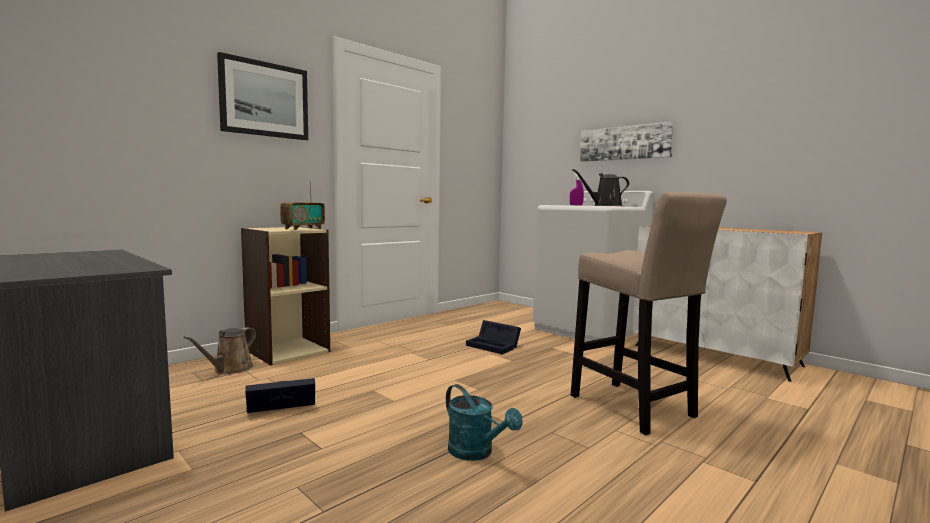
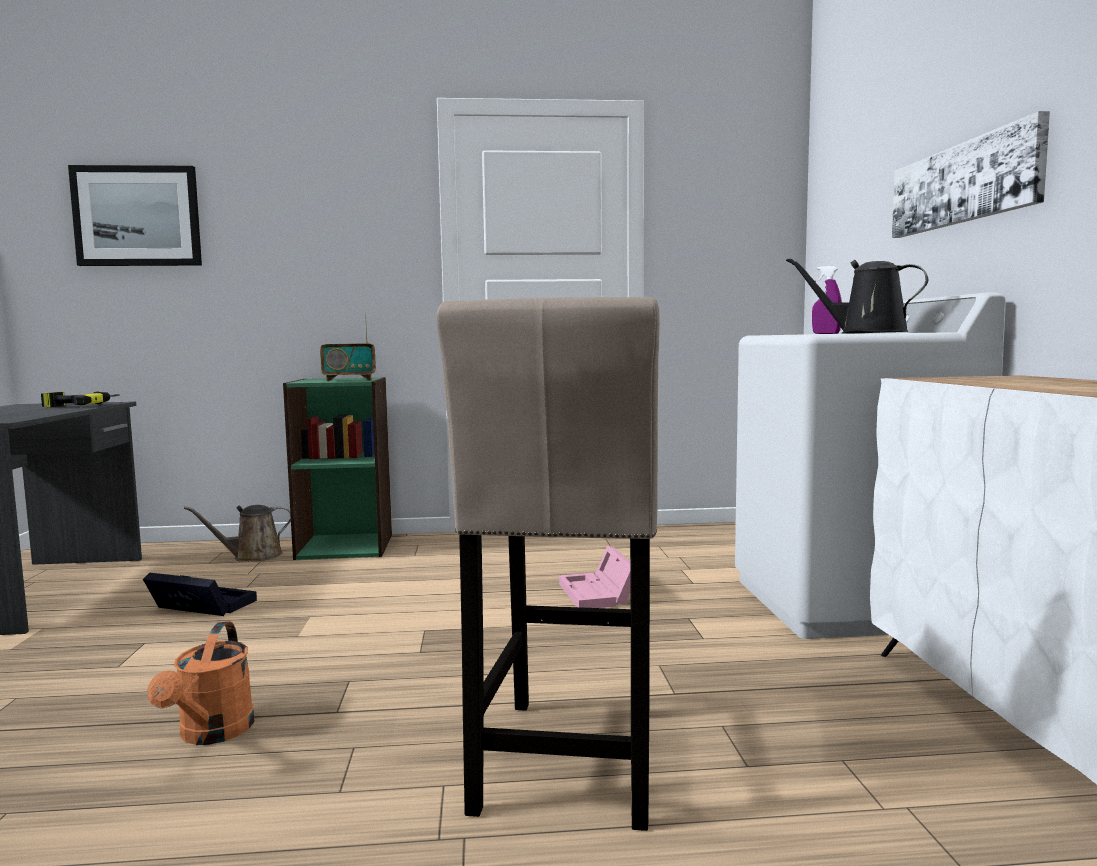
camera: 40 degrees right, 0 degrees up
picture [217,52,308,140] -> picture moved to [68,165,202,266]
beige bookcase [241,227,330,365] -> green bookcase [283,377,392,560]
turquoise watering can [446,384,523,461] -> orange watering can [148,621,255,745]
black storage box [466,320,521,354] -> pink storage box [559,545,631,608]
none -> power drill [41,392,120,407]

